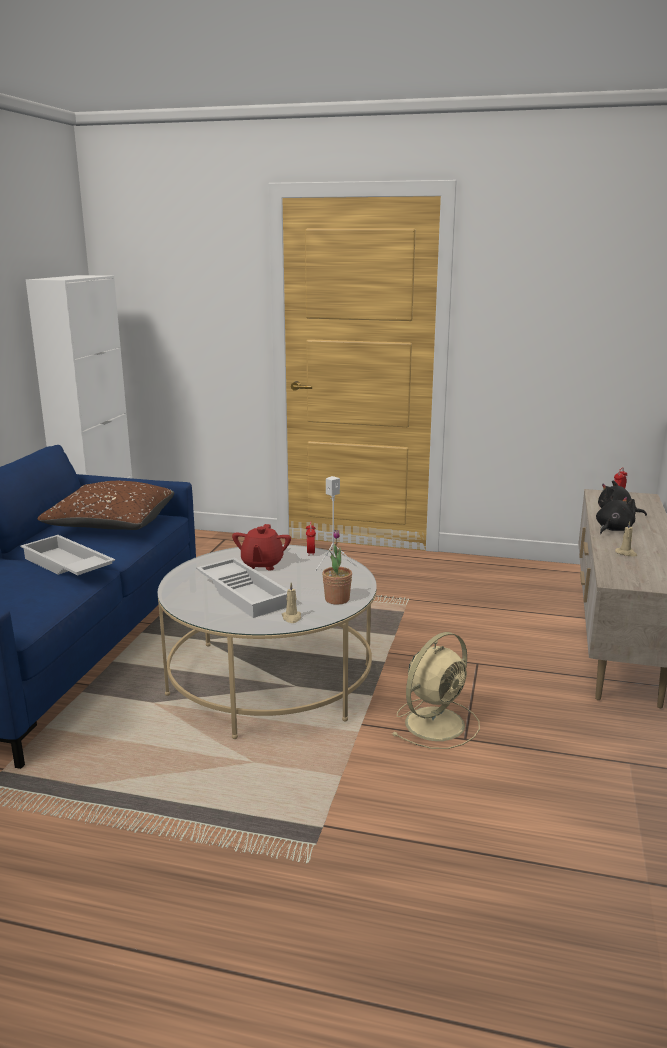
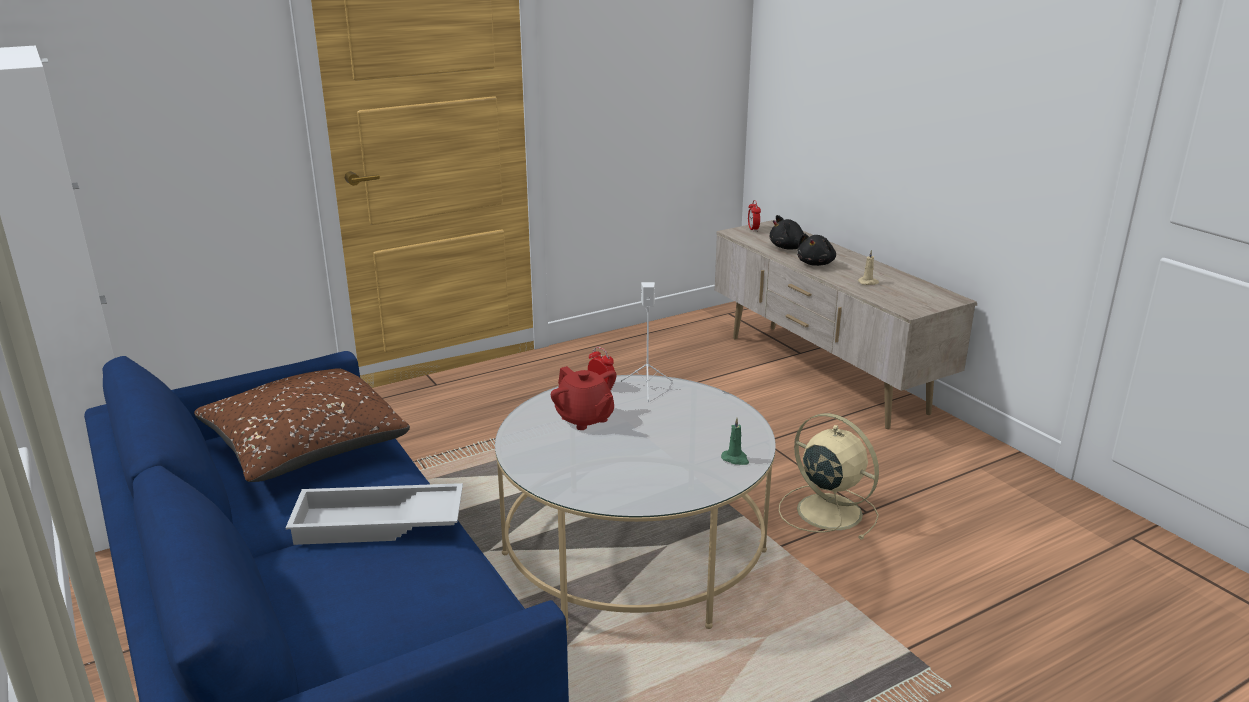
camera: 45 degrees left, 5 degrees up
white tray [196,558,288,618] -> none
beige candle [282,583,301,623] -> green candle [721,418,749,465]
potted plant [322,530,352,605] -> none
beige fan [391,632,480,749] -> beige fan turned 45 degrees counterclockwise [779,413,879,540]
black plush toy [596,495,636,534] -> black plush toy turned 150 degrees counterclockwise [797,233,836,266]

